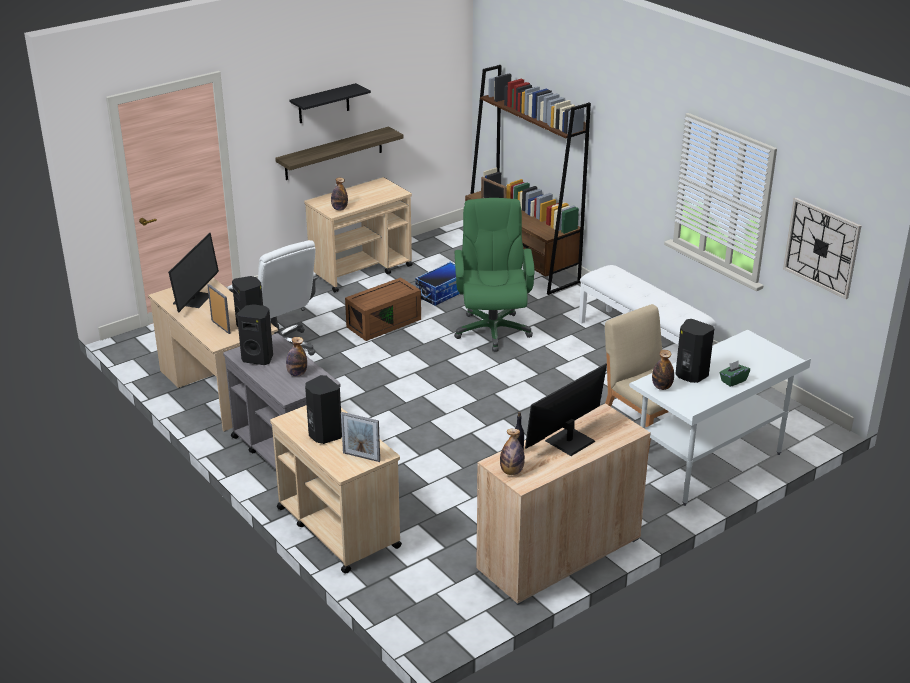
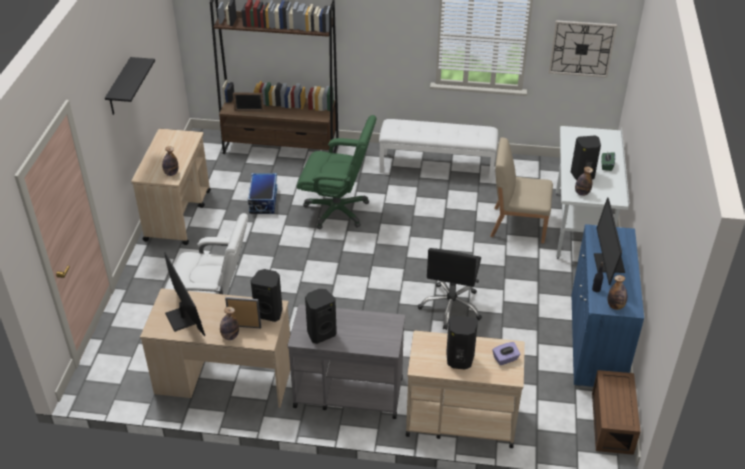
camera: 45 degrees left, 10 degrees up
shelf [275,127,404,180] -> none
bottle [286,337,307,376] -> bottle moved to [220,307,239,340]
picture frame [341,412,380,462] -> purple tissue box [492,342,520,365]
brown storage box [345,277,421,341] -> brown storage box moved to [592,370,641,455]
green office chair [454,198,535,352] -> green office chair turned 150 degrees clockwise [297,115,377,230]
beige cabinet [476,403,651,605] -> blue cabinet [571,224,644,387]
none -> black office chair [418,248,482,330]

